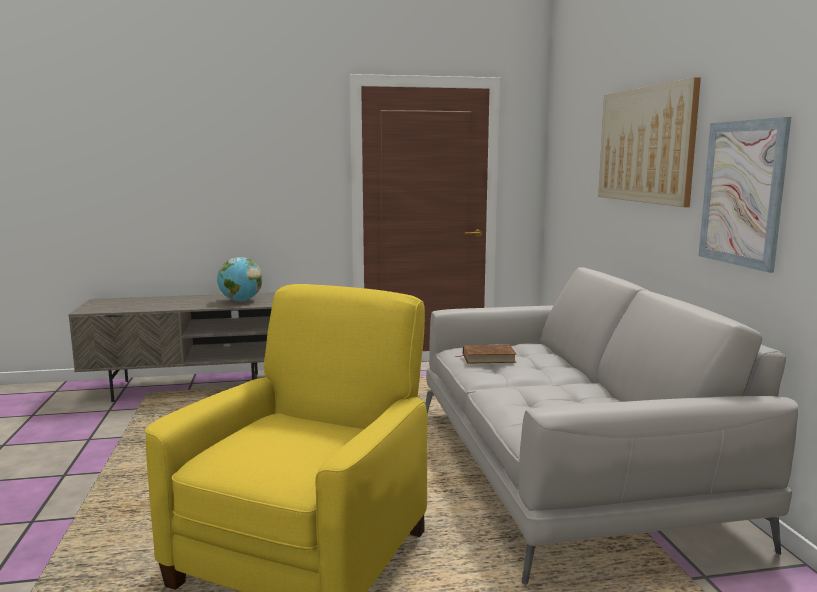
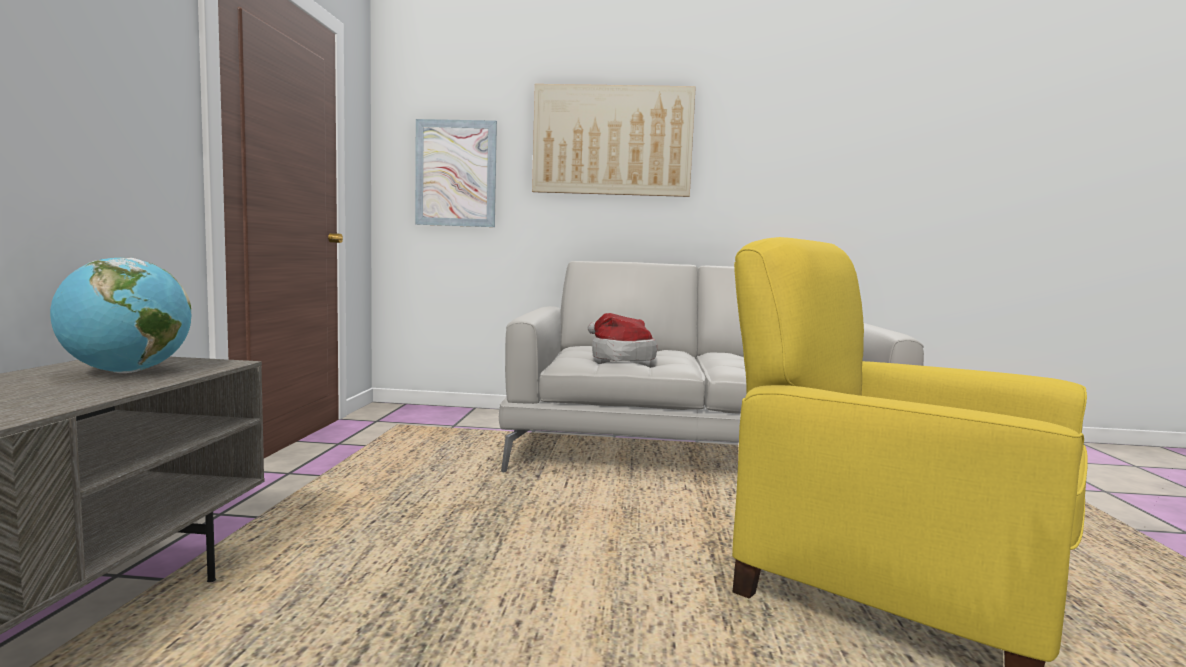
camera: 75 degrees left, 5 degrees down
brown book [456,345,516,364] -> hat [588,313,657,361]
picture [699,117,791,273] -> picture moved to [415,119,497,227]

